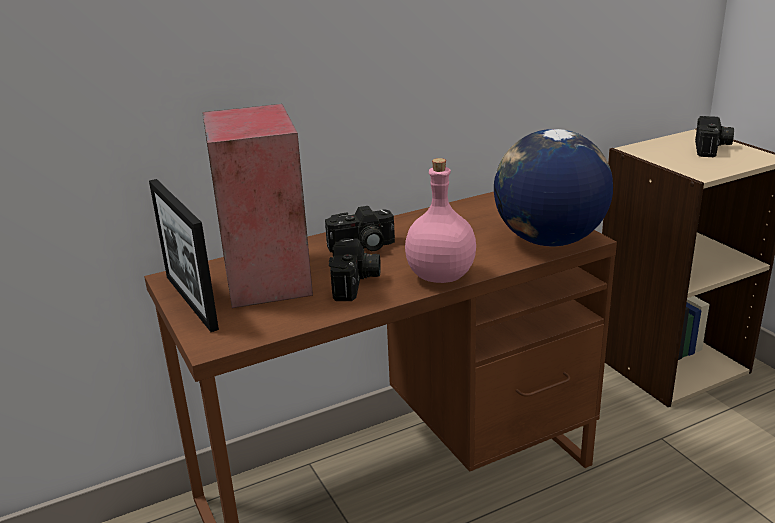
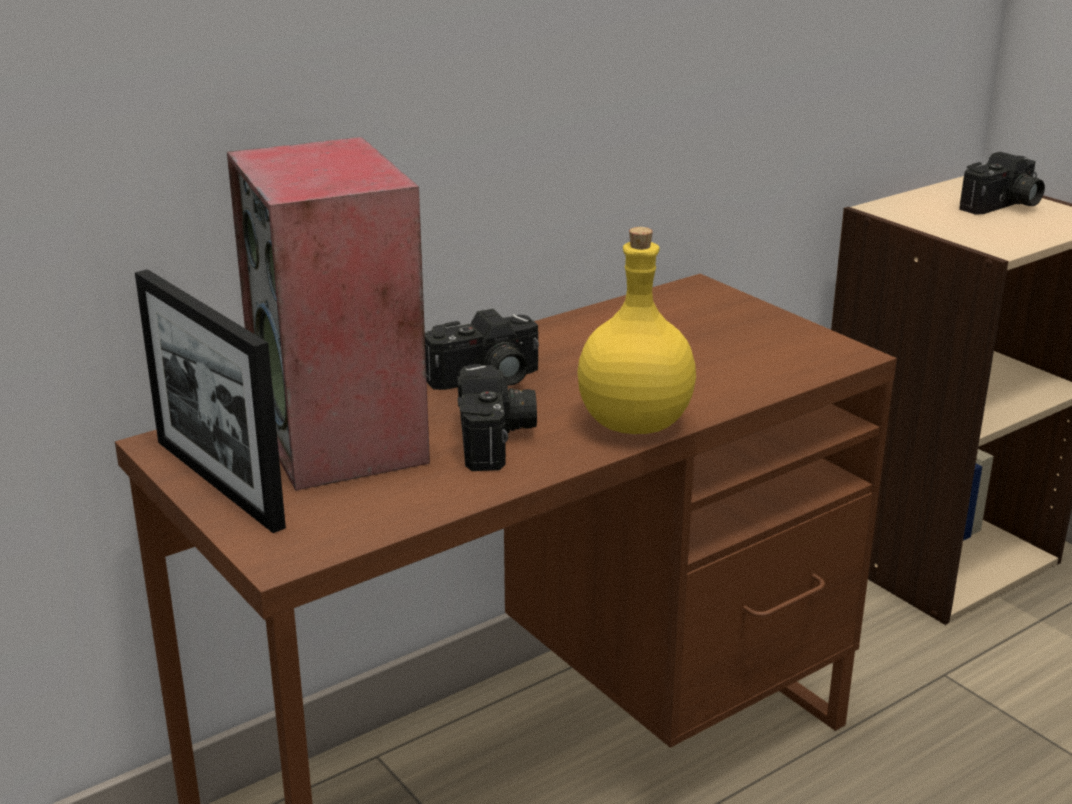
camera: 10 degrees left, 0 degrees up
pink bottle [405,158,476,283] -> yellow bottle [577,227,696,434]
globe [494,129,613,246] -> none
camera [695,116,734,157] -> camera turned 45 degrees clockwise [959,152,1045,215]

